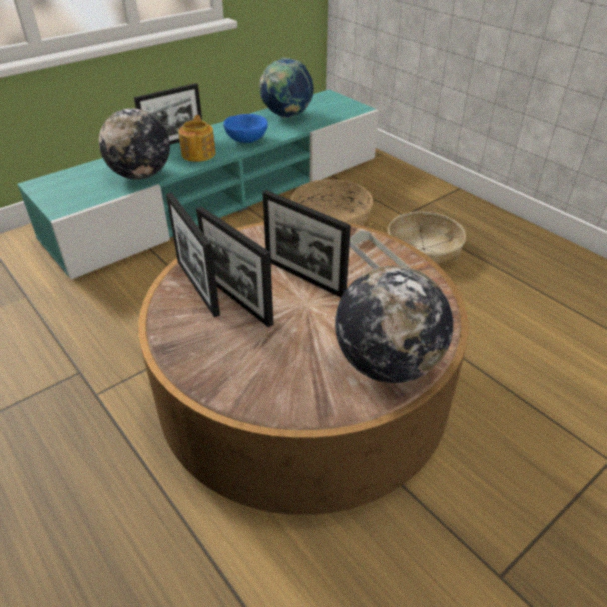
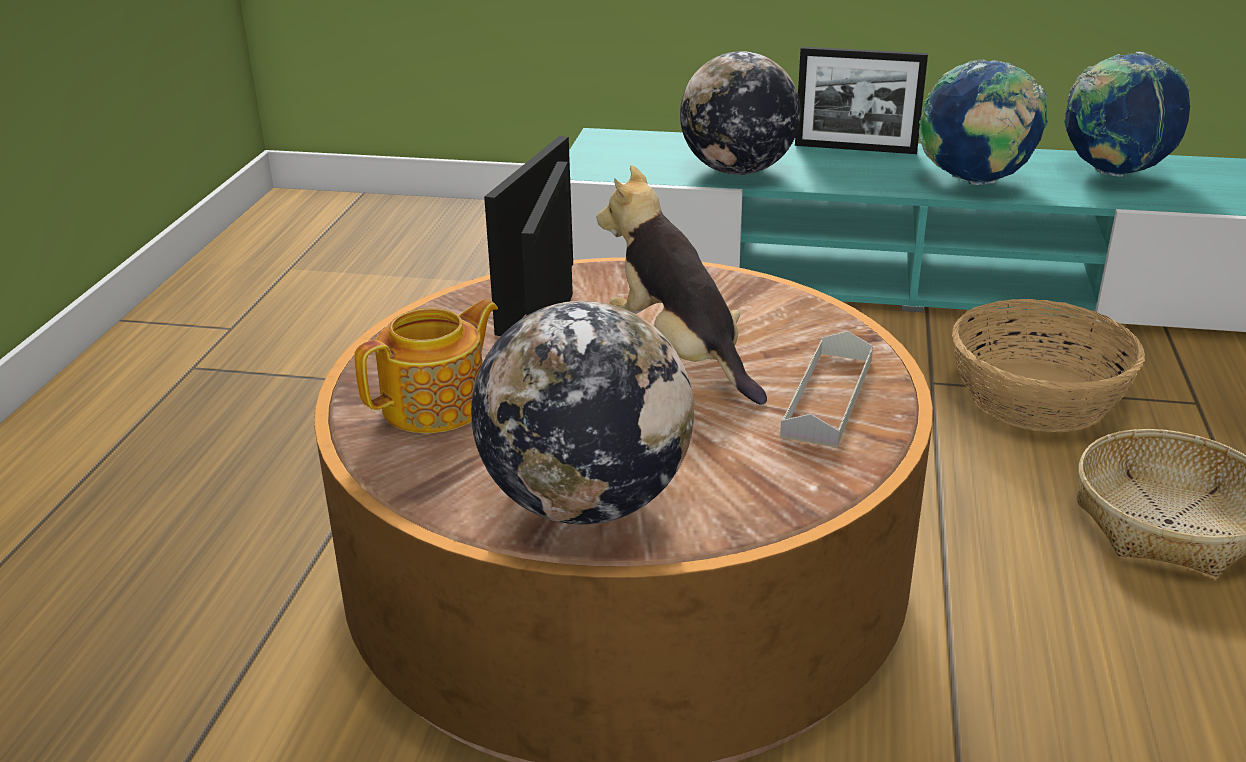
camera: 50 degrees right, 10 degrees down
teapot [178,115,216,162] -> teapot moved to [354,299,498,433]
blue bowl [223,114,268,143] -> globe [919,59,1048,185]
picture frame [262,190,351,298] -> plush toy [597,165,767,405]

